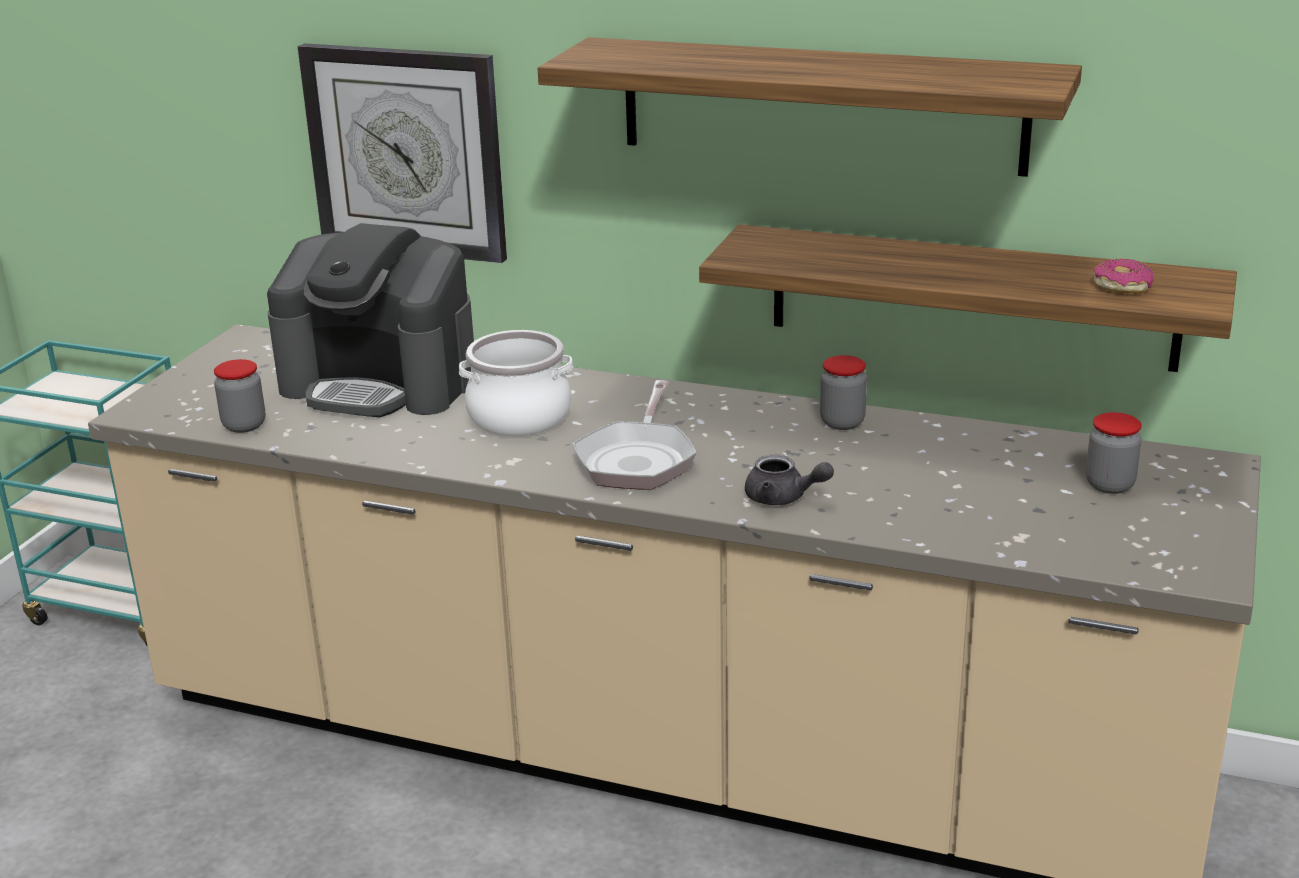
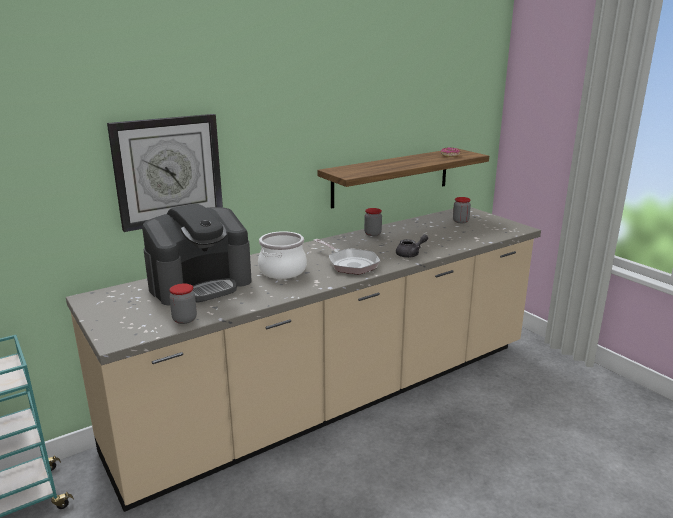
camera: 55 degrees left, 5 degrees down
shelf [538,37,1082,177] -> none

